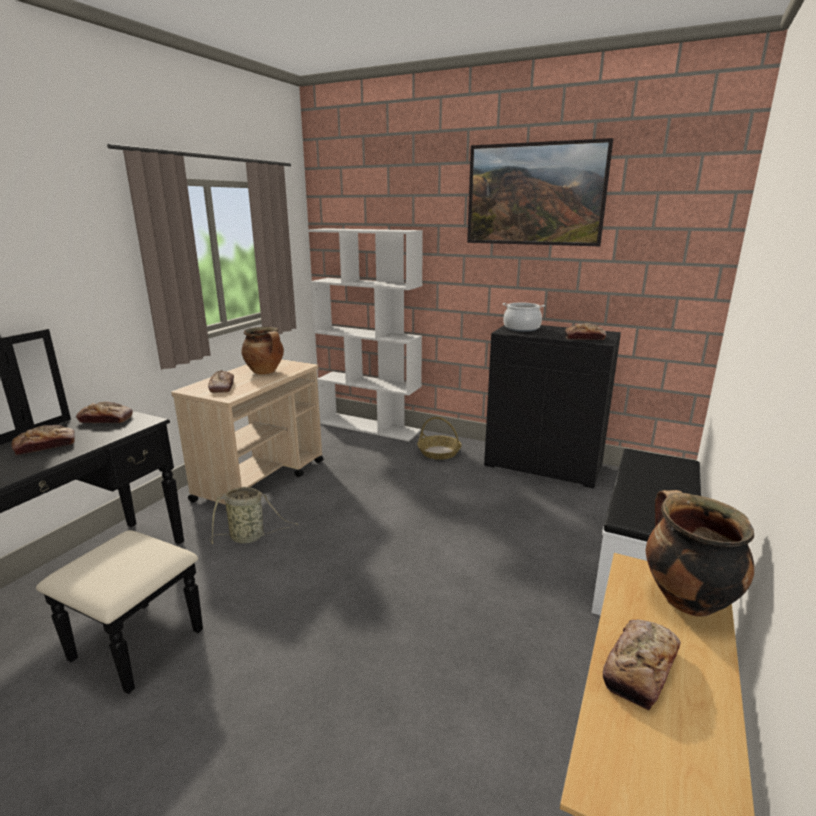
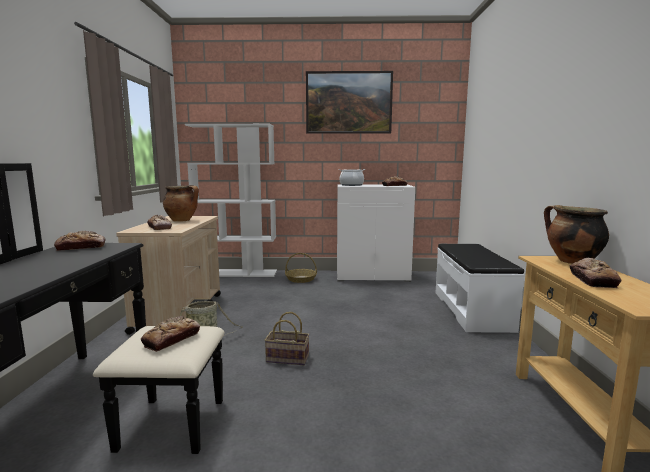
camera: 25 degrees left, 10 degrees down
bread [11,425,75,455] -> bread moved to [141,316,200,352]
black cabinet [484,325,621,488] -> white cabinet [337,185,415,282]
none -> basket [265,312,310,365]

